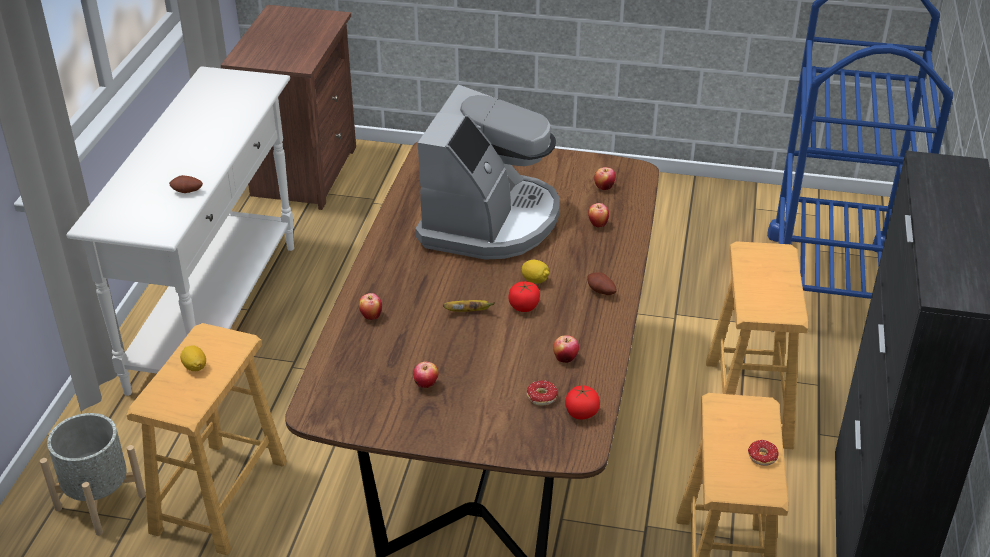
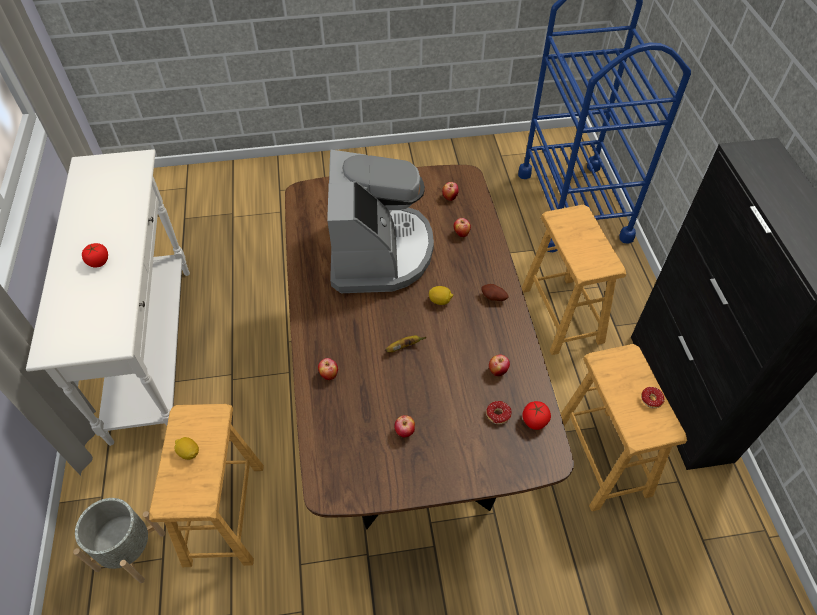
camera: 20 degrees left, 15 degrees up
potato [169,175,203,193] -> none
brown nightstand [221,5,356,210] -> none
tomato [508,281,540,312] -> tomato moved to [82,243,108,268]

